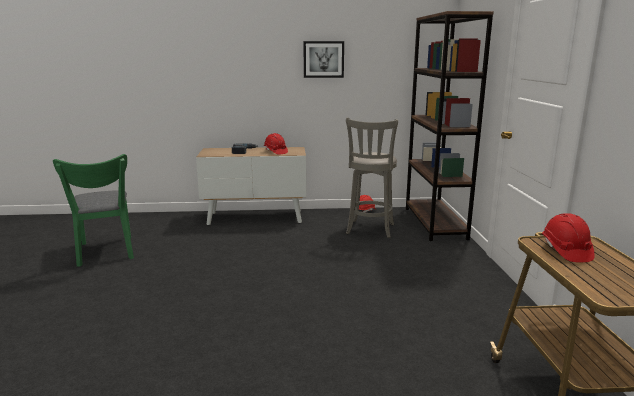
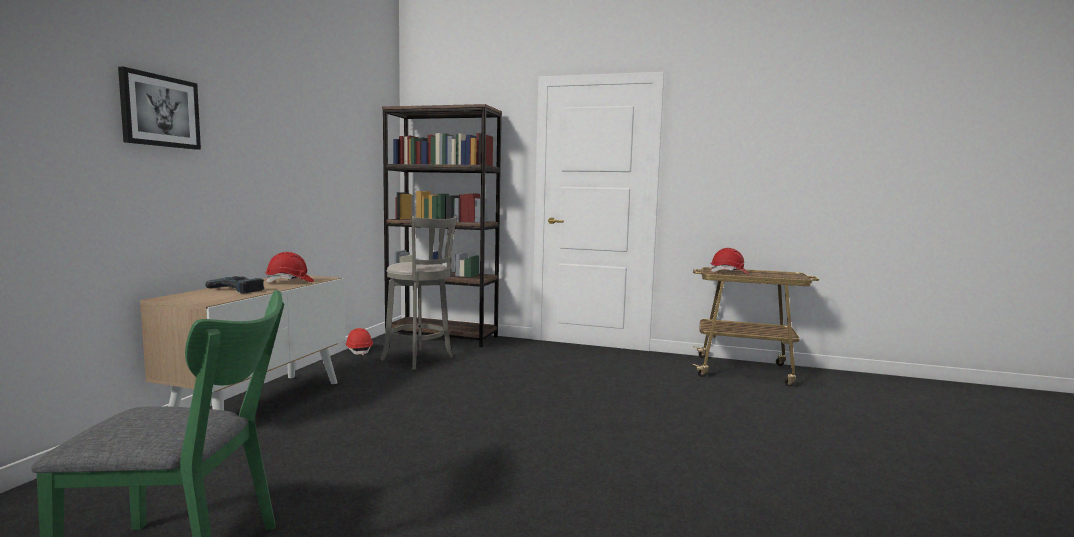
camera: 70 degrees left, 10 degrees down
picture [303,41,344,78] -> picture moved to [118,67,201,150]

